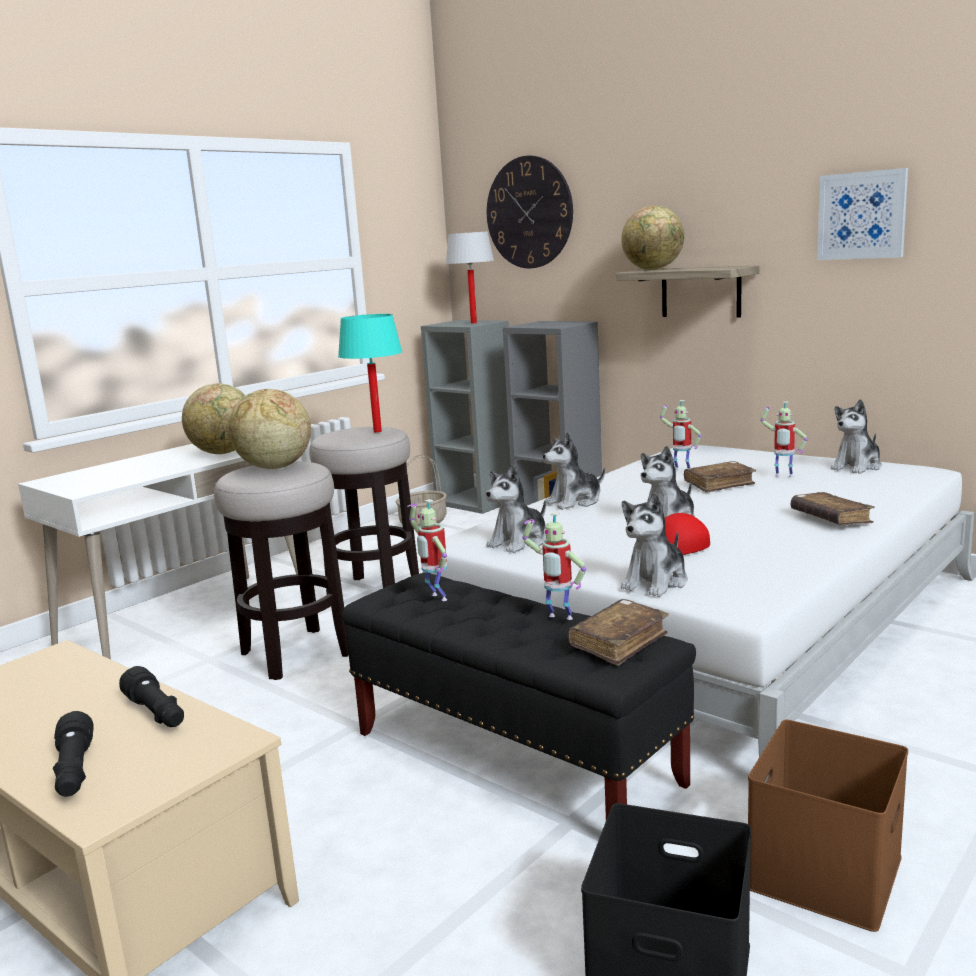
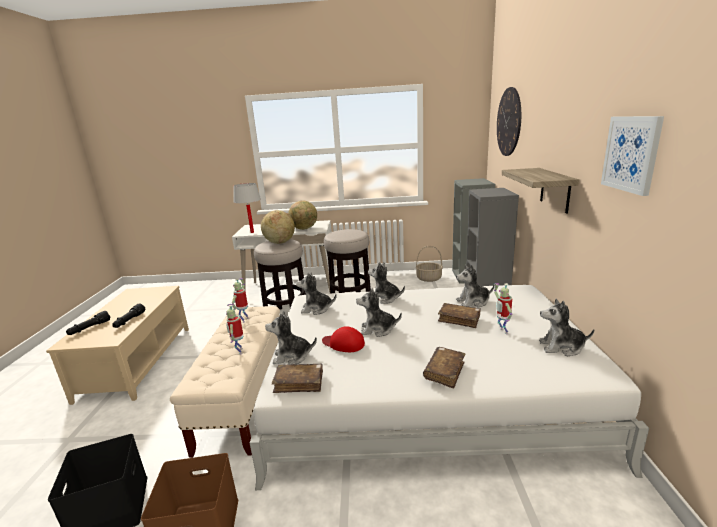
camera: 50 degrees right, 5 degrees up
turquoise table lamp [338,314,402,433] -> none
black bench [342,573,696,820] -> beige bench [170,306,280,458]
white table lamp [446,232,494,324] -> white table lamp moved to [233,183,261,233]
brown book [568,599,669,666] -> brown book moved to [272,364,323,393]
globe [621,205,684,270] -> none
toy robot [660,400,702,470] -> plush toy [456,265,495,308]

